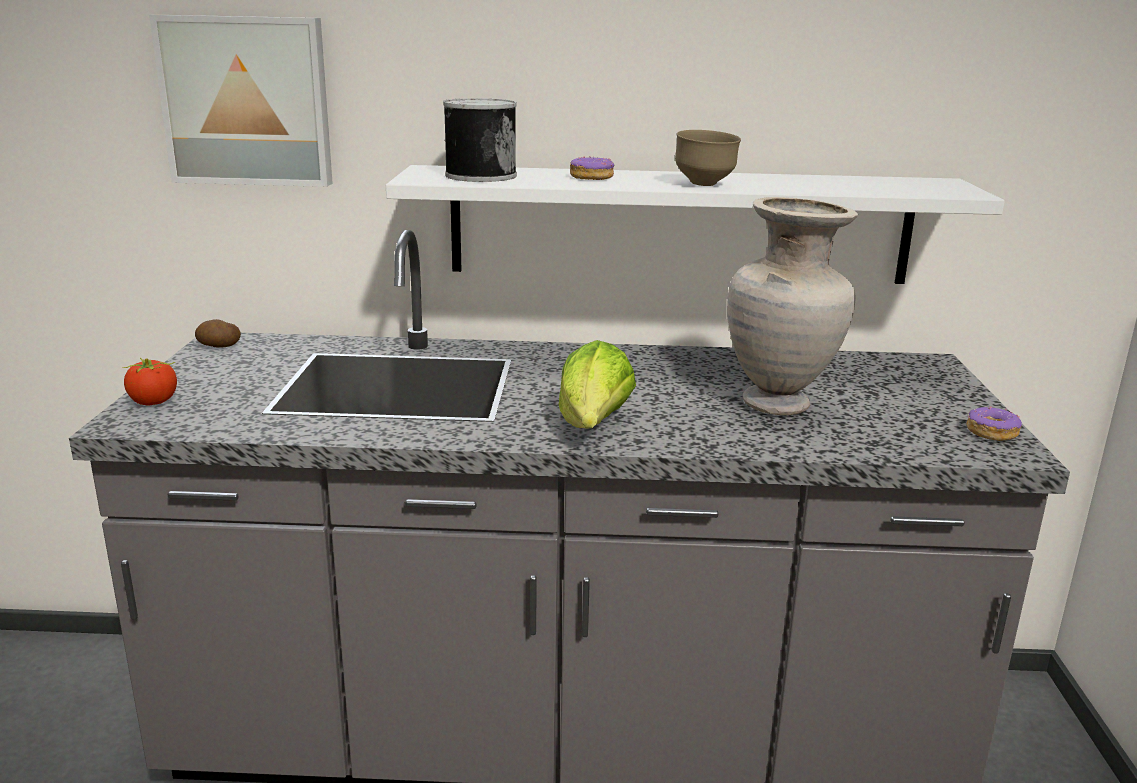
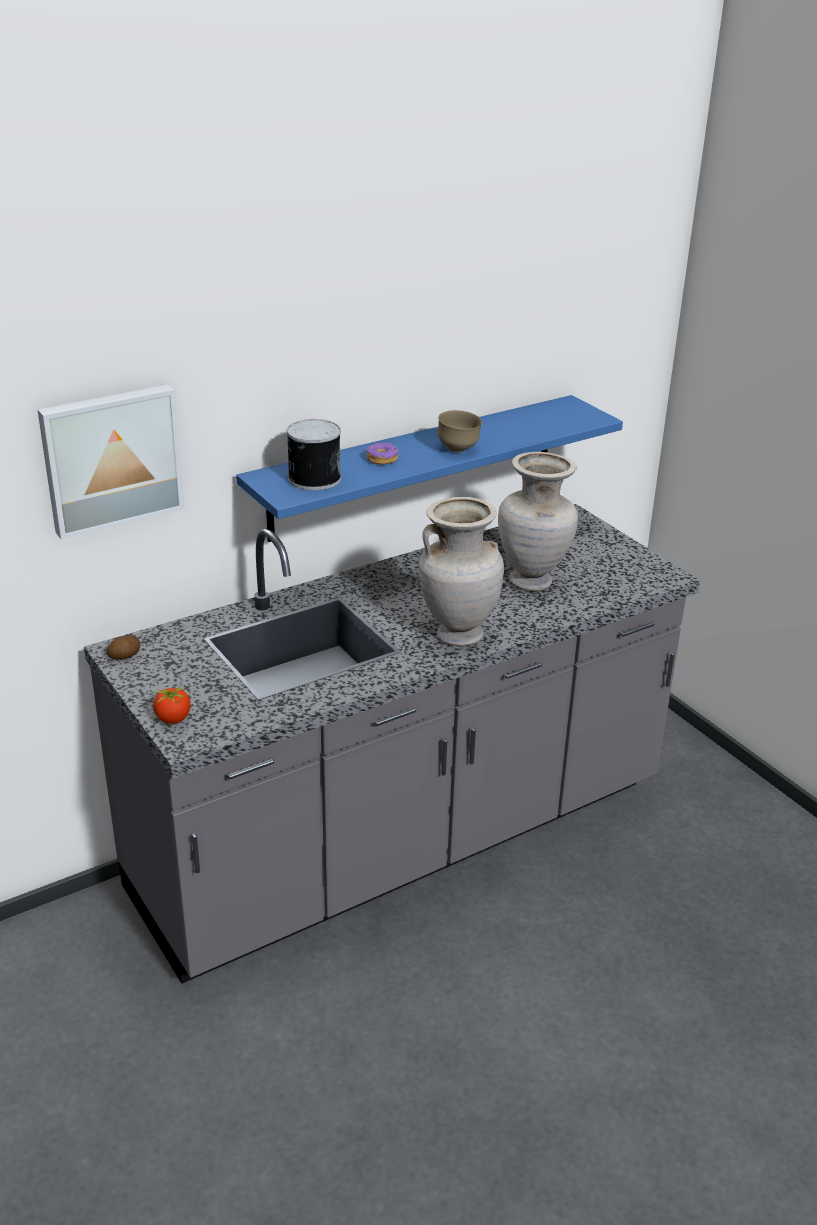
camera: 35 degrees left, 10 degrees up
white shelf [386,165,1005,284] -> blue shelf [236,395,623,542]
lettuce [559,340,636,428] -> beige vase [419,497,504,646]
donut [967,407,1022,441] -> none

